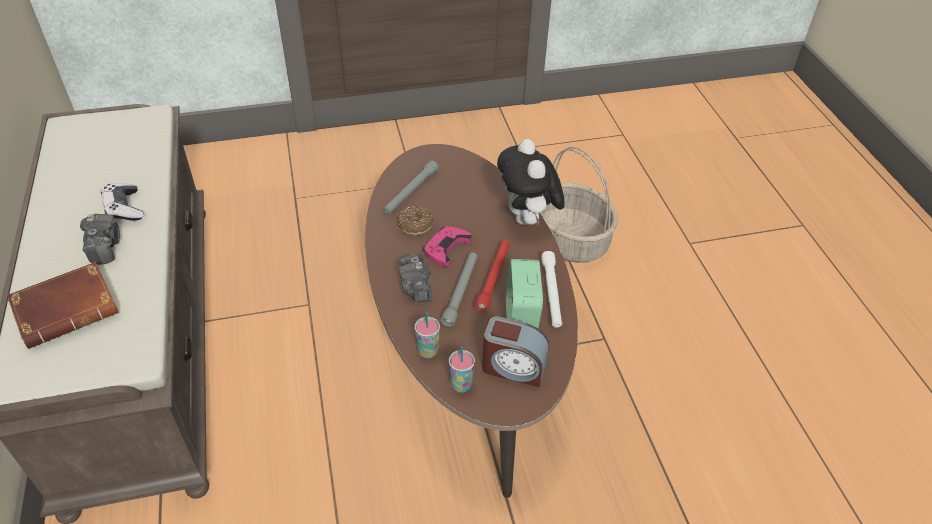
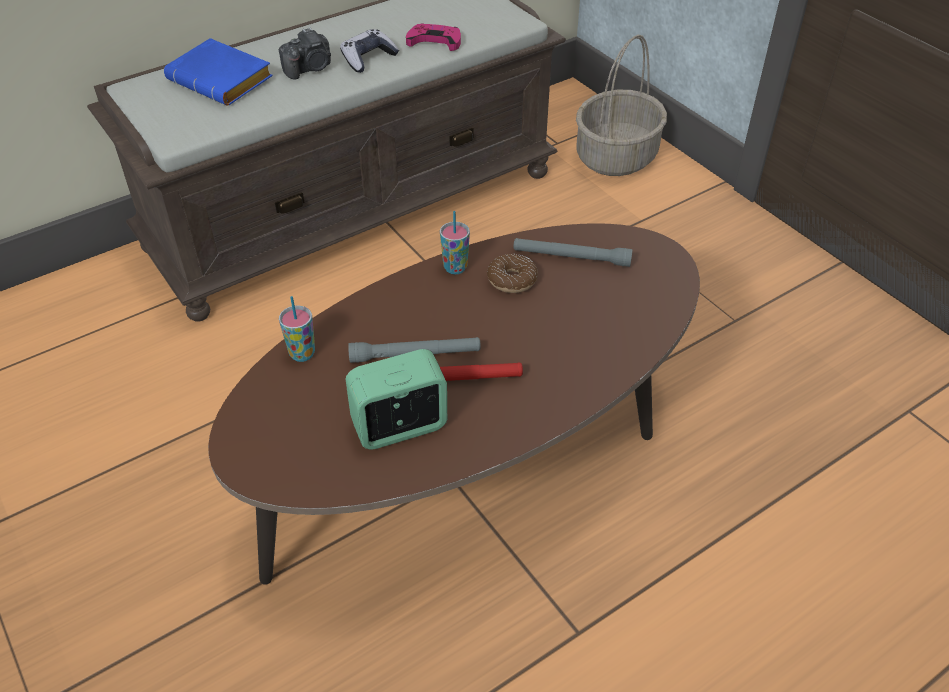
camera: 70 degrees right, 0 degrees up
brown book [7,262,118,349] -> blue book [164,38,273,106]
camera [398,253,432,302] -> none
pink game controller [423,226,472,267] -> pink game controller moved to [406,23,461,51]
cup [449,346,475,393] -> cup moved to [440,211,470,274]
alarm clock [482,316,549,387] -> none
plush toy [497,139,565,226] -> none
basket [540,147,618,263] -> basket moved to [576,35,667,176]
white flashlight [541,251,562,328] -> none

